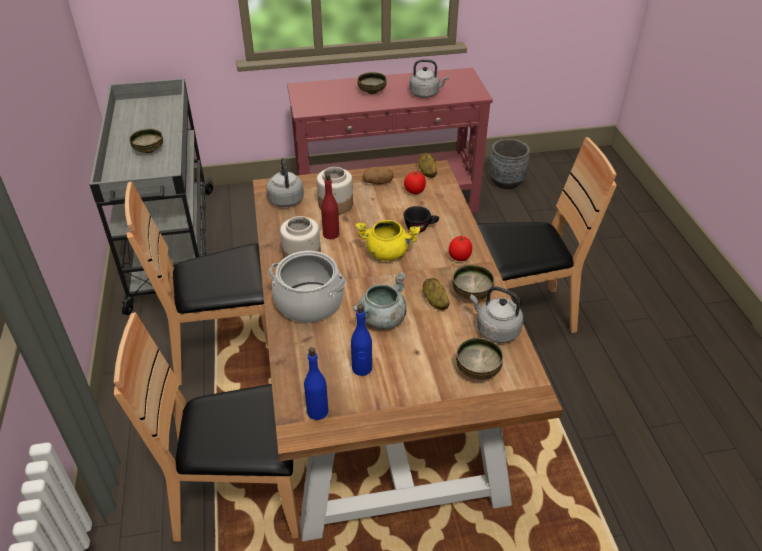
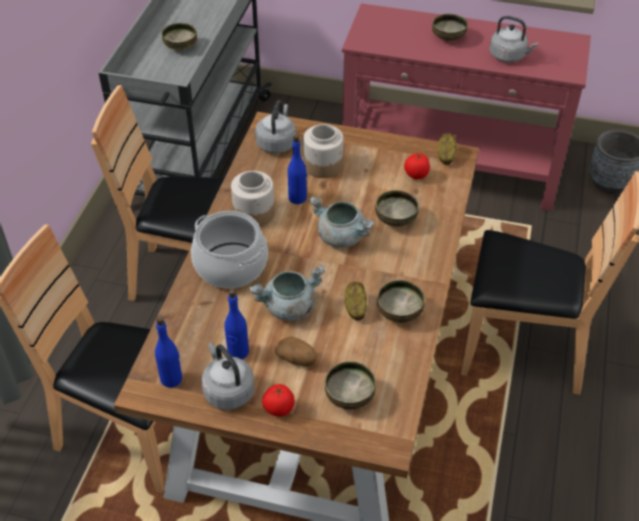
camera: 25 degrees right, 5 degrees up
red bottle [321,173,339,239] -> blue bottle [288,135,307,204]
yellow cooking pot [355,220,420,261] -> grey cooking pot [309,197,375,248]
potato [363,167,394,184] -> potato moved to [275,337,317,367]
black cup [403,206,439,233] -> bowl [375,190,419,226]
tomato [449,236,472,261] -> tomato moved to [262,384,295,417]
grey kettle [470,286,523,343] -> grey kettle moved to [201,342,255,410]

